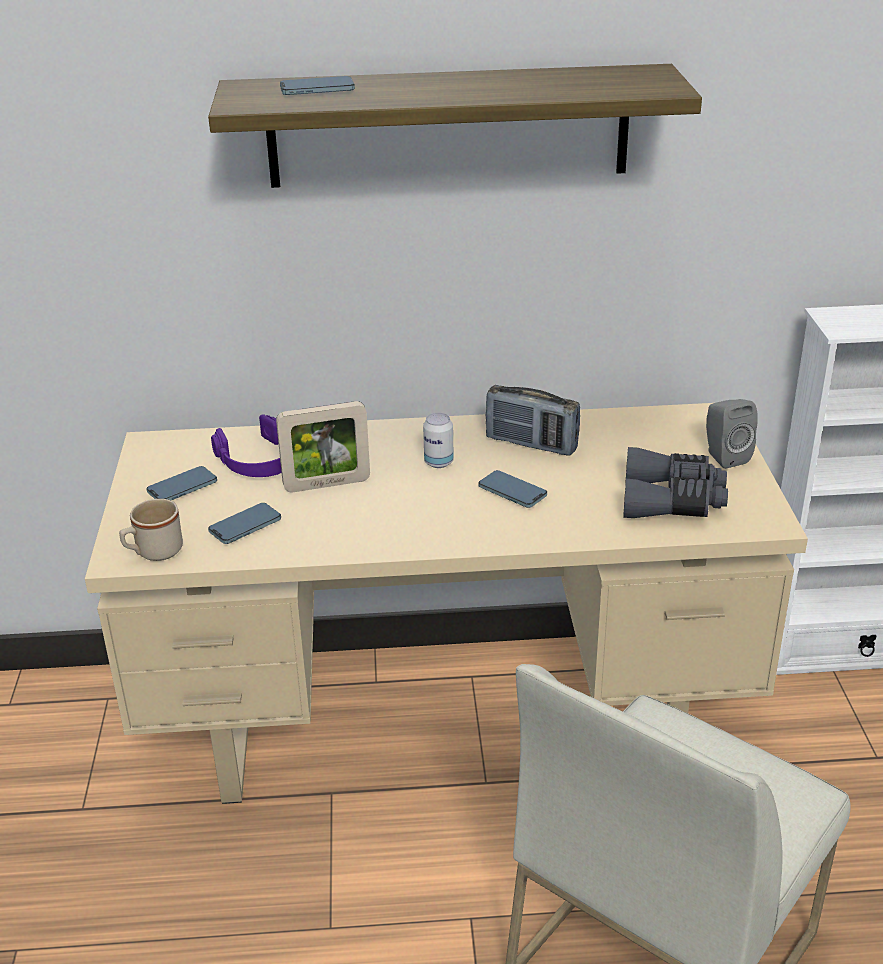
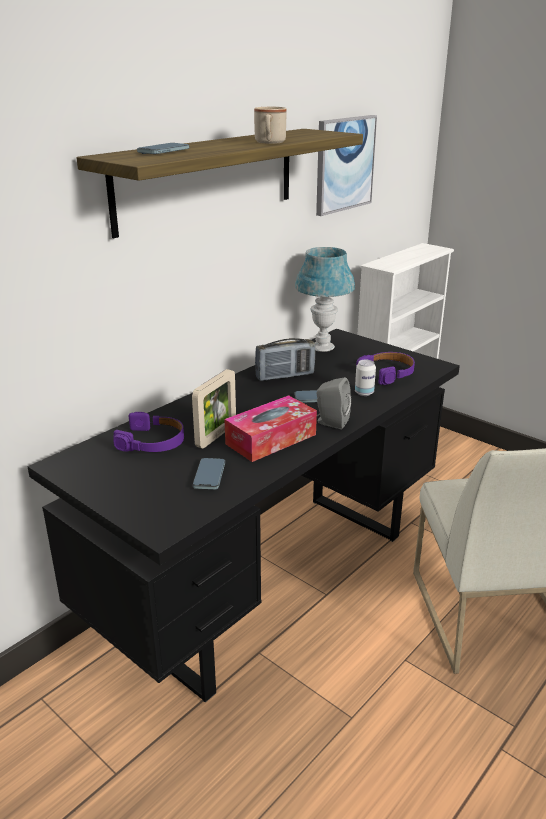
camera: 45 degrees left, 5 degrees down
beige desk [85,403,808,804] -> black desk [27,329,460,703]
beige mug [119,499,183,561] -> beige mug moved to [254,106,287,144]
phone [146,466,217,500] -> none
can [423,413,454,468] -> can moved to [355,359,376,396]
grey binoculars [623,447,728,518] -> purple headphones [356,352,415,385]
grey speaker [706,399,758,469] -> grey speaker moved to [316,377,352,429]
none -> tissue box [224,395,317,462]
none -> blue table lamp [295,247,355,352]
none -> picture [316,115,377,216]

